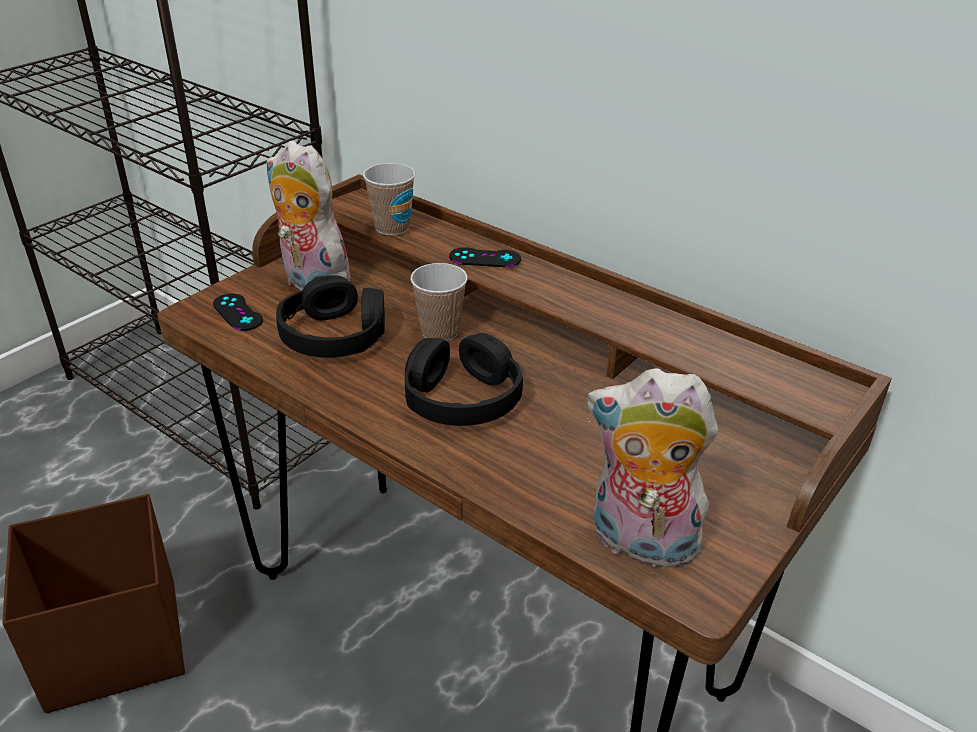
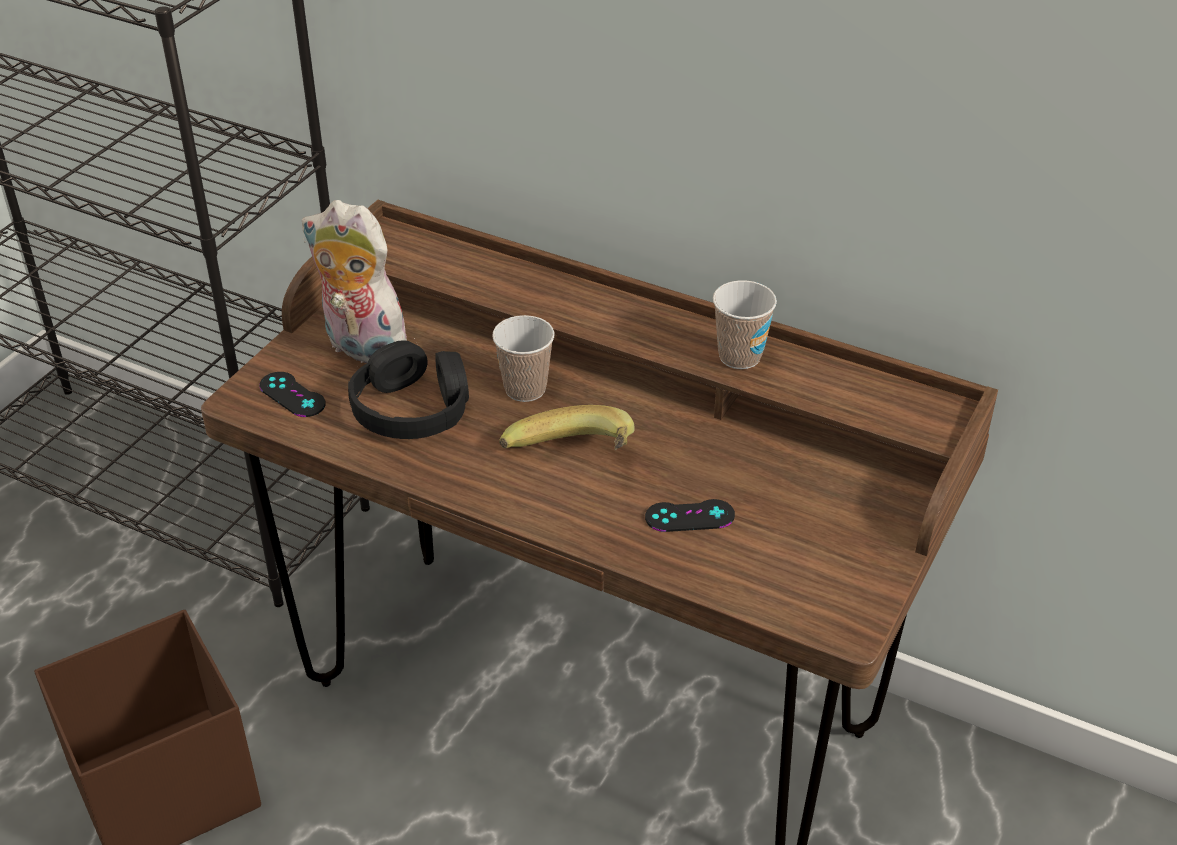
camera: 10 degrees left, 5 degrees up
cup [363,163,415,235] -> cup moved to [713,280,777,369]
black headphones [405,333,523,426] -> banana [499,405,635,450]
black game controller [449,247,521,267] -> black game controller moved to [645,499,735,532]
plush toy [587,368,718,574] -> none

